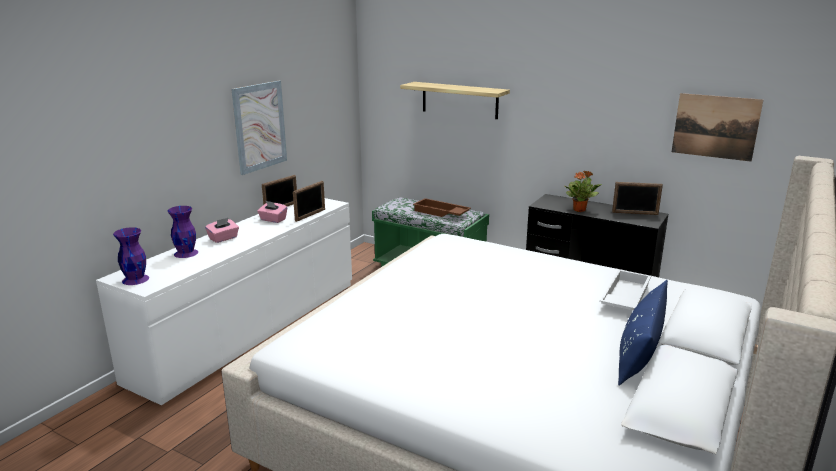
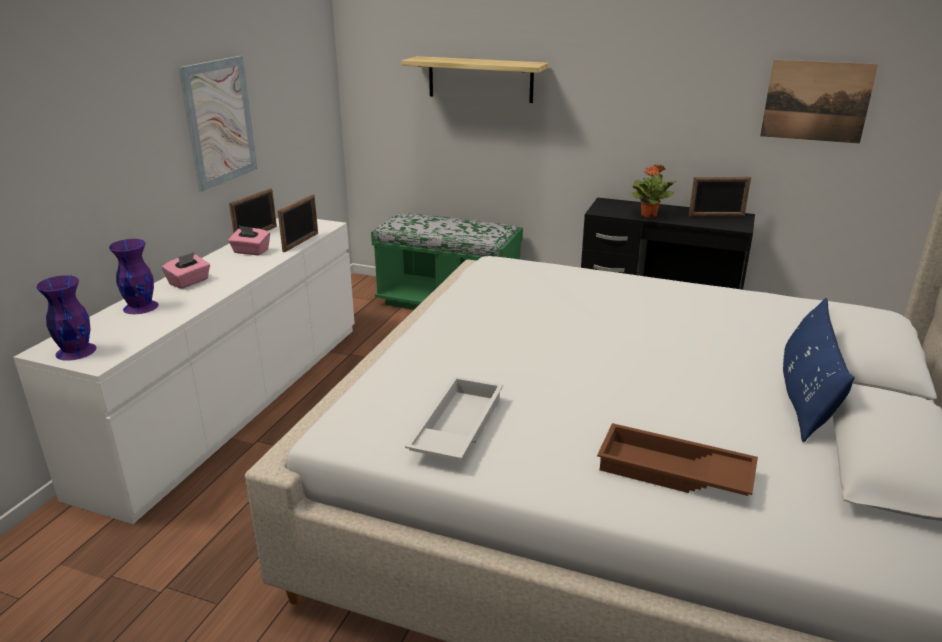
camera: 10 degrees left, 5 degrees up
brown tray [413,198,471,217] -> brown tray moved to [597,423,758,496]
white tray [599,269,651,310] -> white tray moved to [405,376,503,461]

